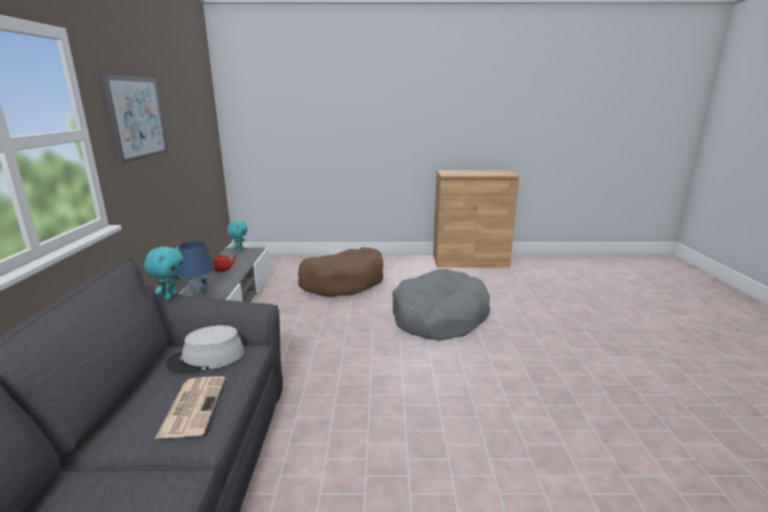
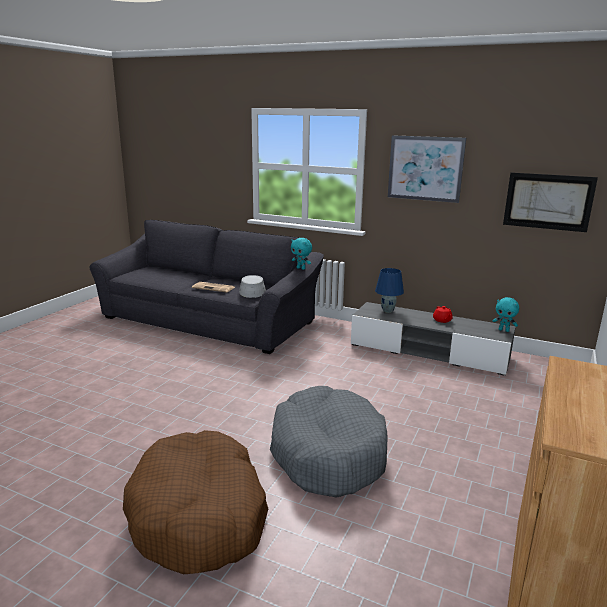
camera: 115 degrees right, 0 degrees up
brown dog bed [298,247,383,297] -> brown dog bed moved to [123,430,268,575]
none -> picture [503,172,598,232]

